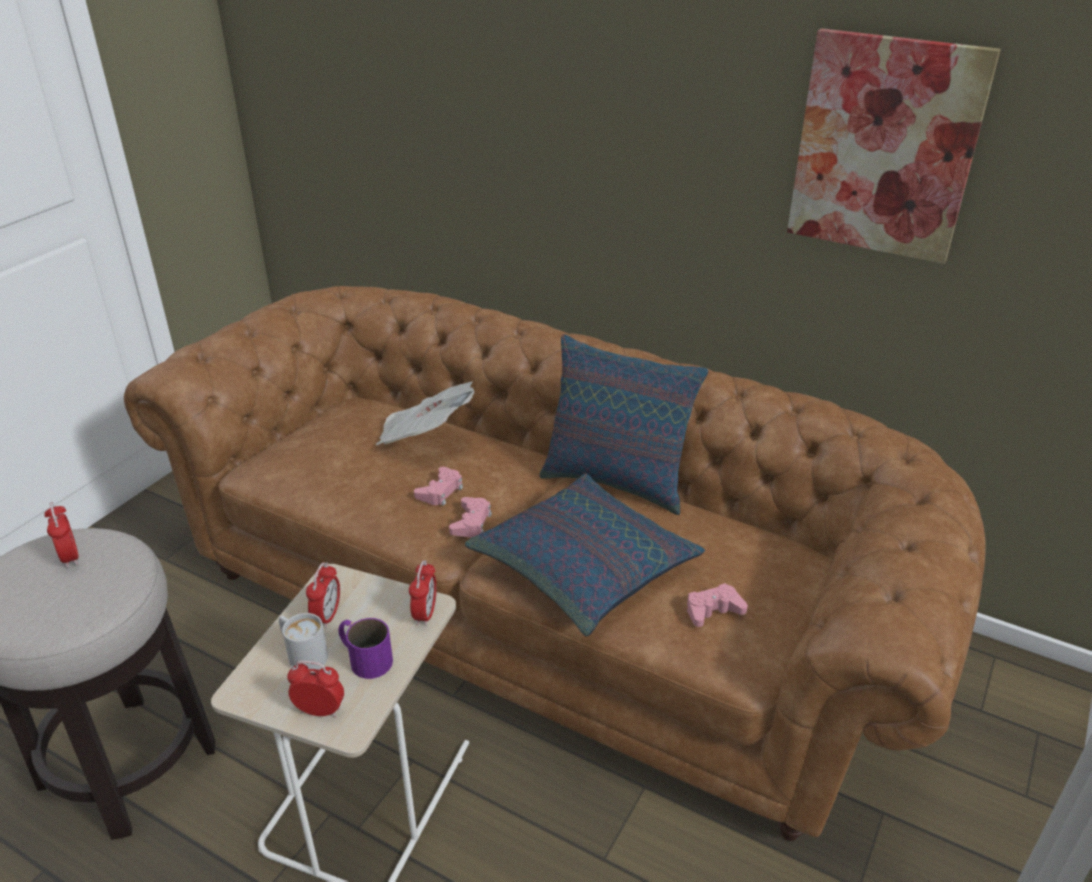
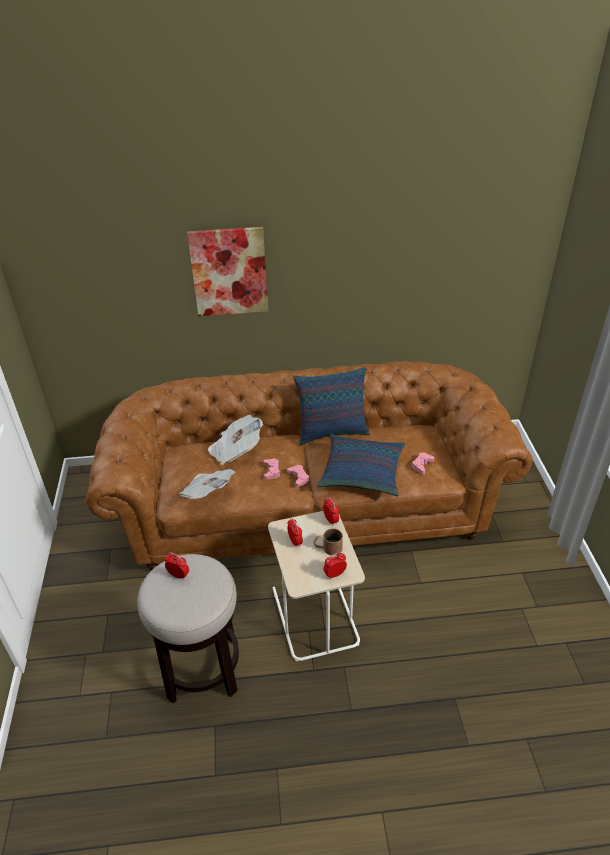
camera: 35 degrees left, 5 degrees up
white mug [279,613,328,670] -> none
purple mug [338,618,393,679] -> brown mug [314,528,343,555]
picture [787,28,1001,264] -> picture moved to [187,227,268,316]
none -> newspaper [179,469,236,499]

